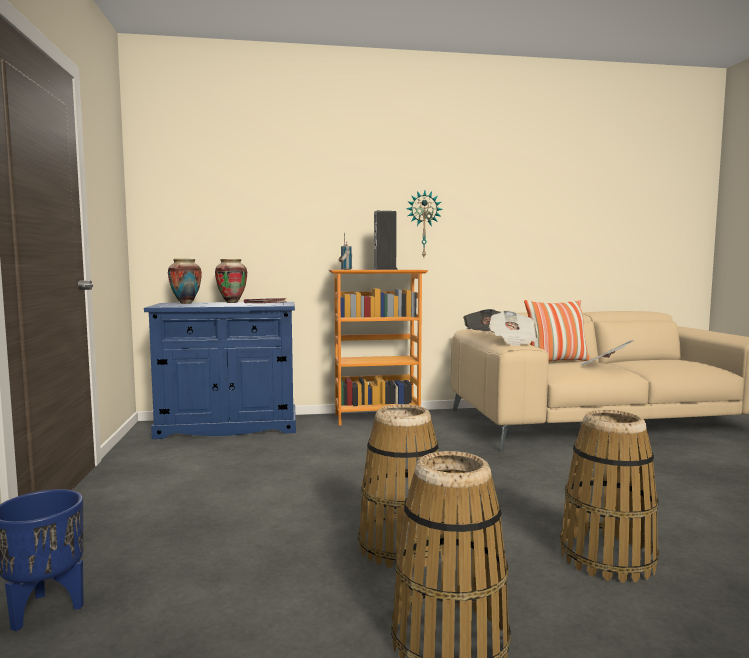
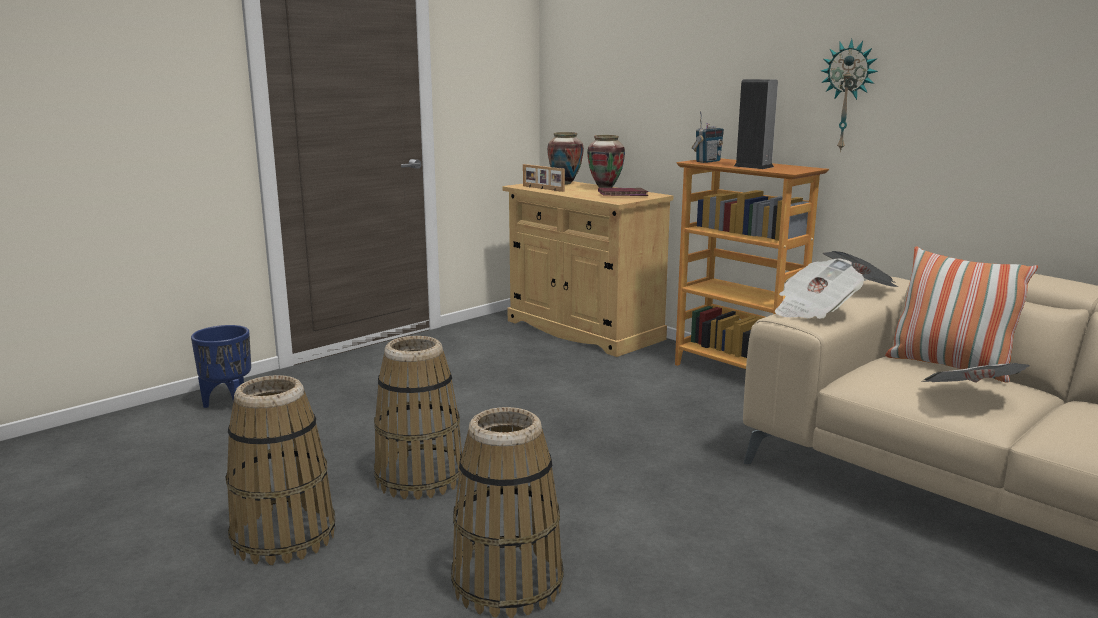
camera: 55 degrees right, 10 degrees up
blue cabinet [144,302,296,439] -> beige cabinet [503,181,673,357]
none -> picture frame [523,164,565,192]

